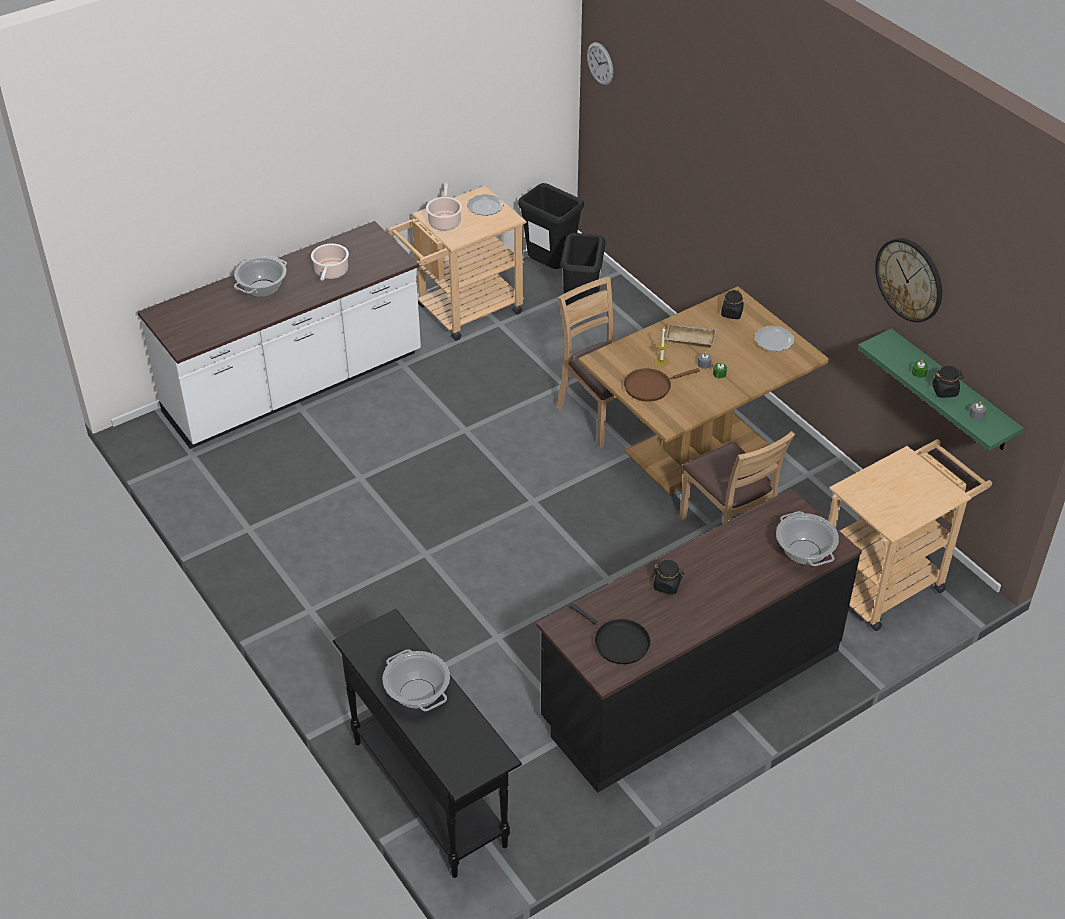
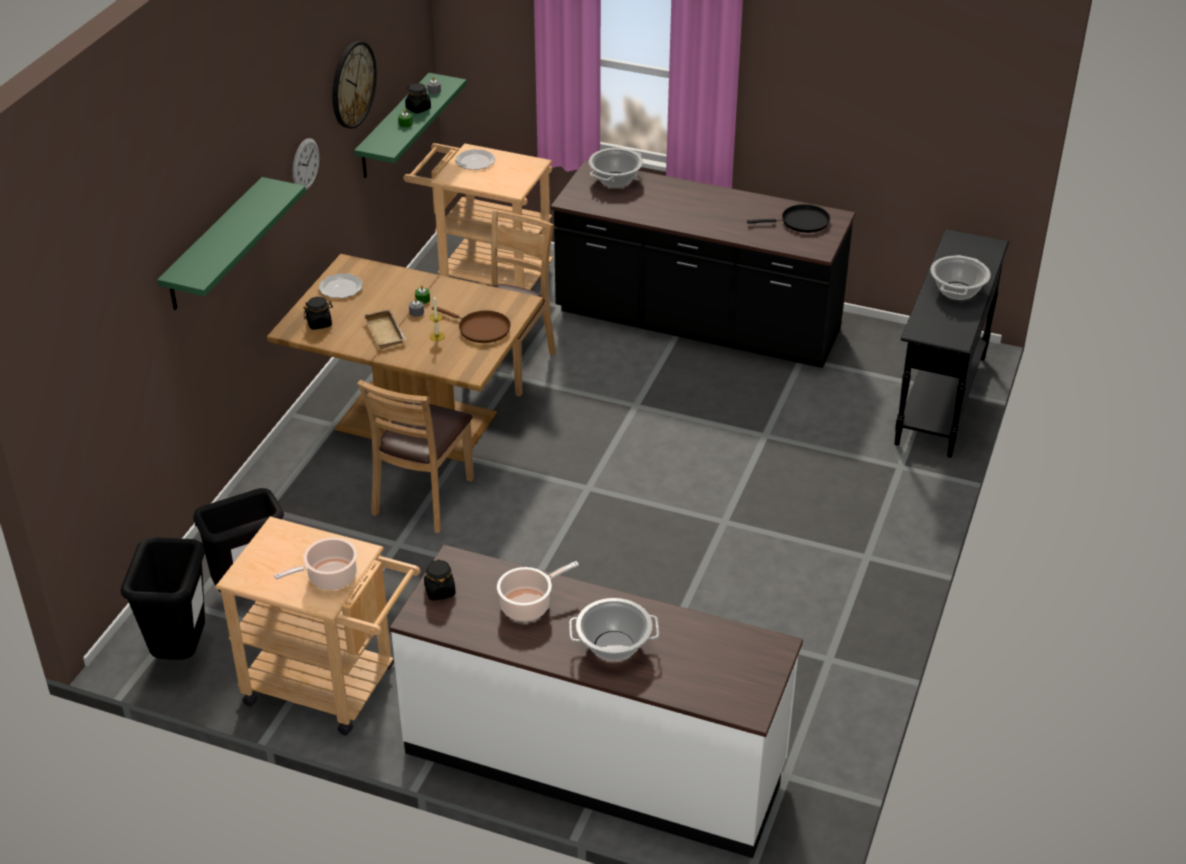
camera: 125 degrees left, 5 degrees down
plate [467,194,503,216] -> plate moved to [455,149,495,170]
black frying pan [570,604,651,664] -> black frying pan turned 75 degrees clockwise [747,204,830,233]
wall clock [587,42,613,85] -> wall clock moved to [293,138,319,190]
black jar [652,560,684,595] -> black jar moved to [424,559,456,601]
none -> green shelf [157,177,306,310]

